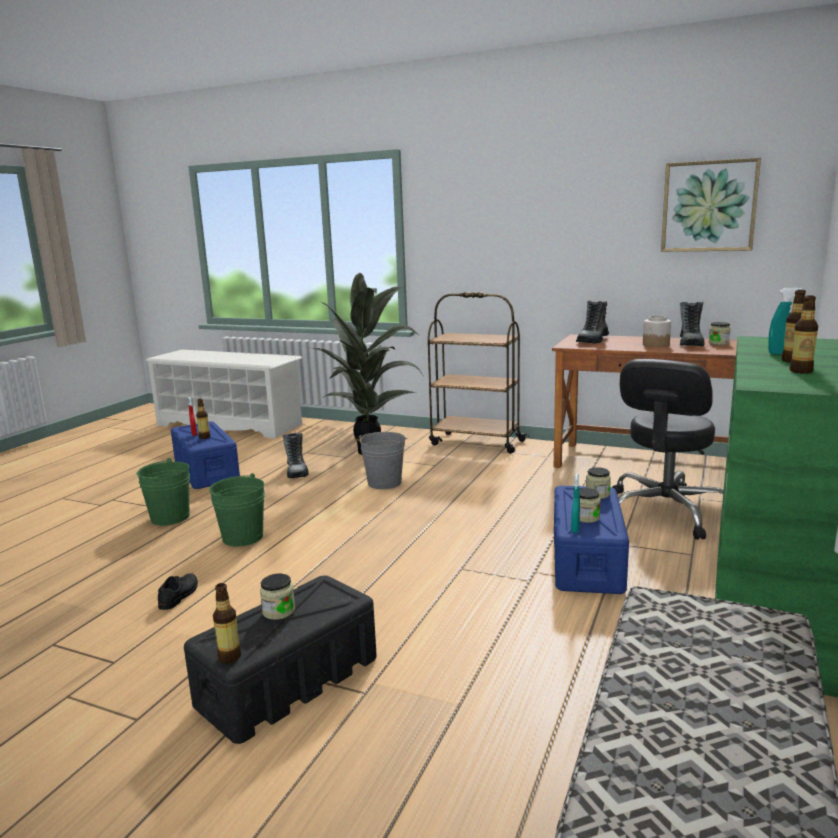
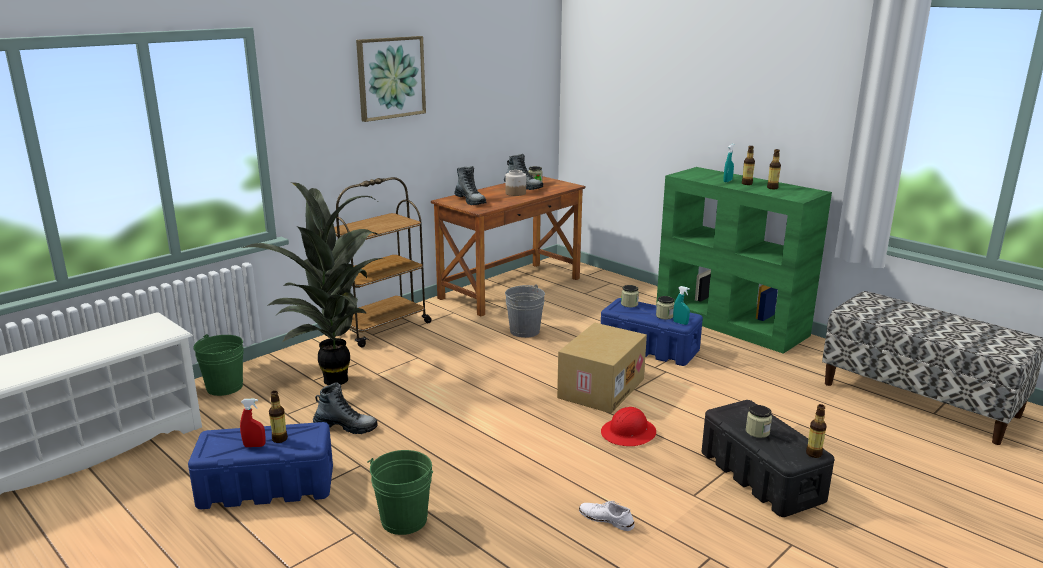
camera: 70 degrees left, 5 degrees up
black shoe [158,573,198,610] -> white shoe [579,501,635,531]
green bucket [209,473,265,546] -> green bucket moved to [193,334,244,396]
grey bucket [358,432,408,489] -> grey bucket moved to [505,284,545,338]
black office chair [612,359,724,540] -> none
picture [661,158,761,252] -> picture moved to [356,36,426,122]
none -> cardboard box [557,323,647,413]
none -> red hard hat [601,407,656,446]

